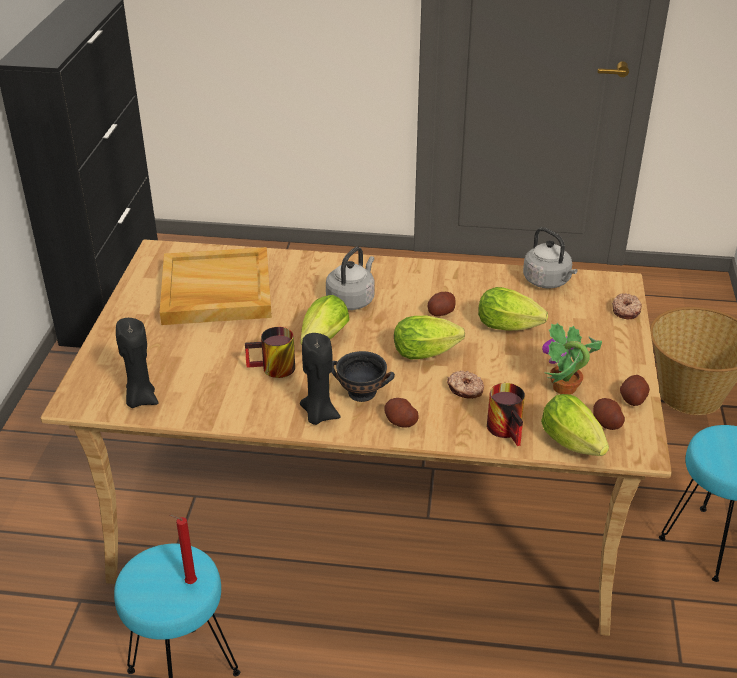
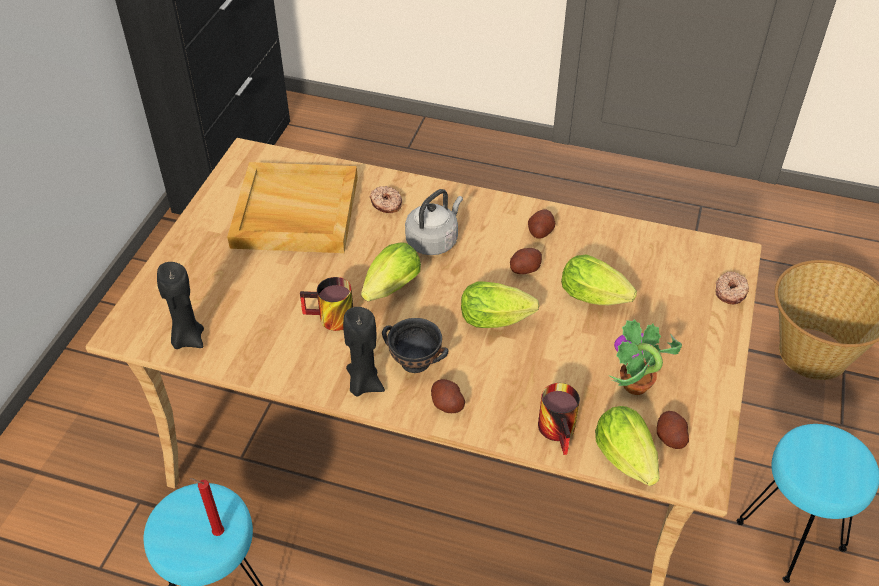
camera: 10 degrees right, 10 degrees up
donut [447,371,484,399] -> donut moved to [370,186,402,213]
grey kettle [523,227,578,289] -> none
potato [620,375,650,406] -> potato moved to [528,210,555,239]

